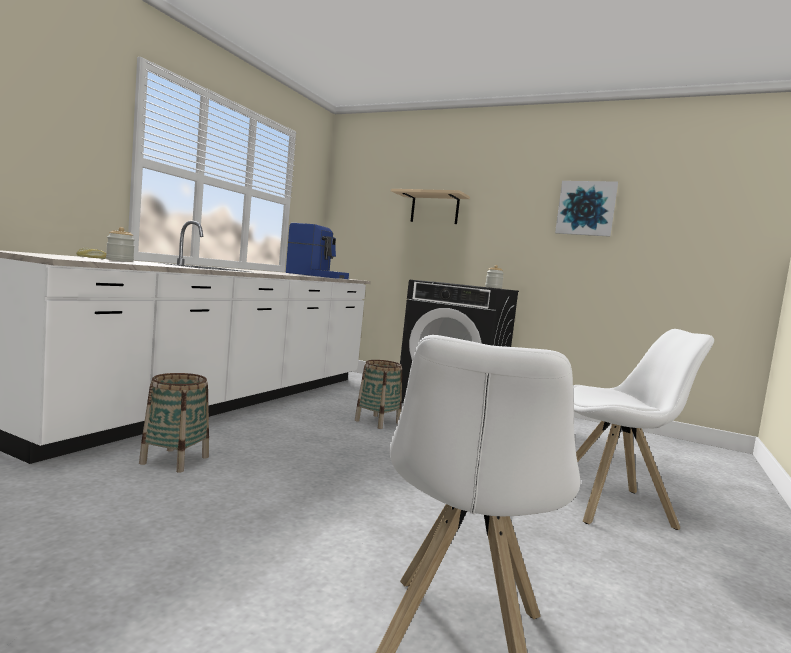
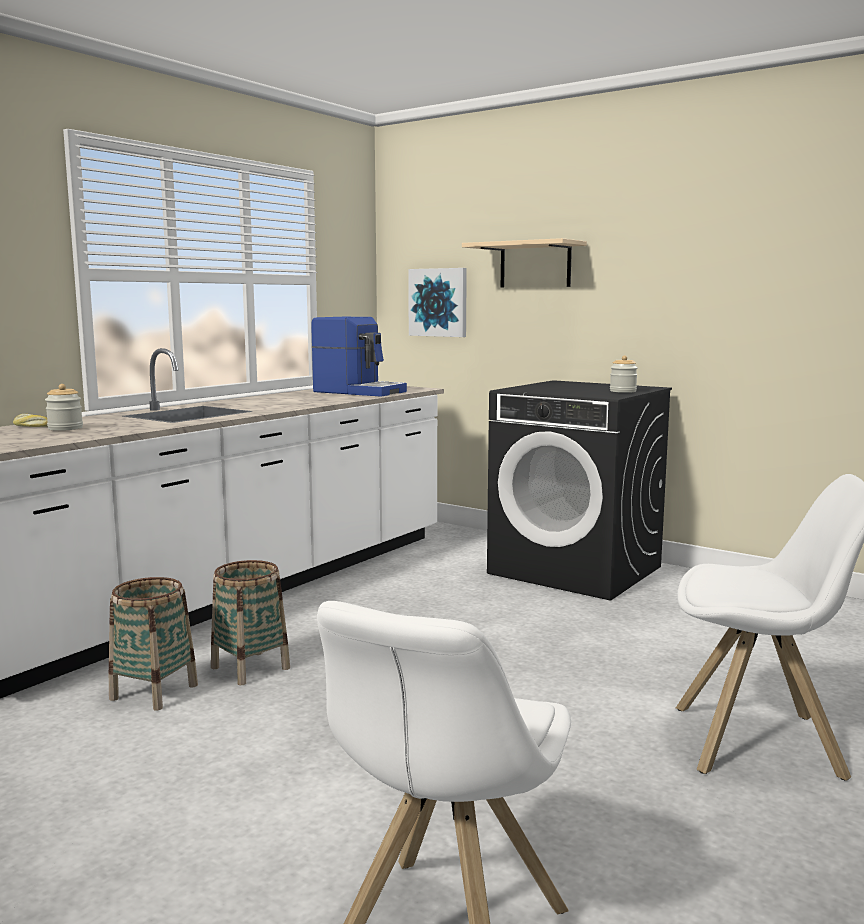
camera: 10 degrees right, 5 degrees up
basket [355,360,402,429] -> basket moved to [211,560,290,685]
picture [555,181,618,237] -> picture moved to [408,268,467,337]

